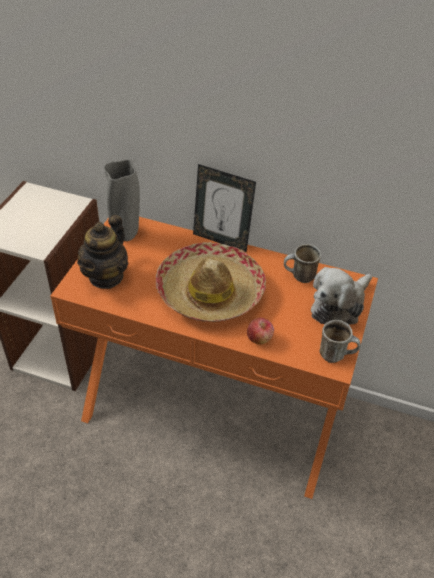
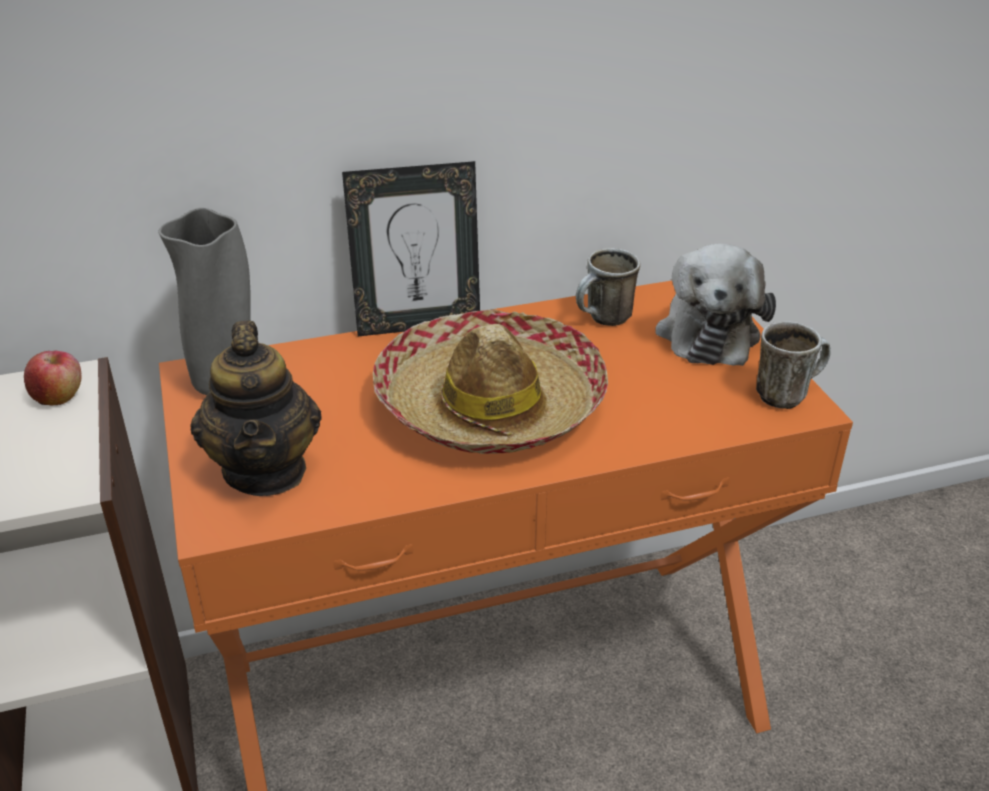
camera: 35 degrees left, 10 degrees down
apple [247,318,274,345] -> apple moved to [24,351,82,406]

